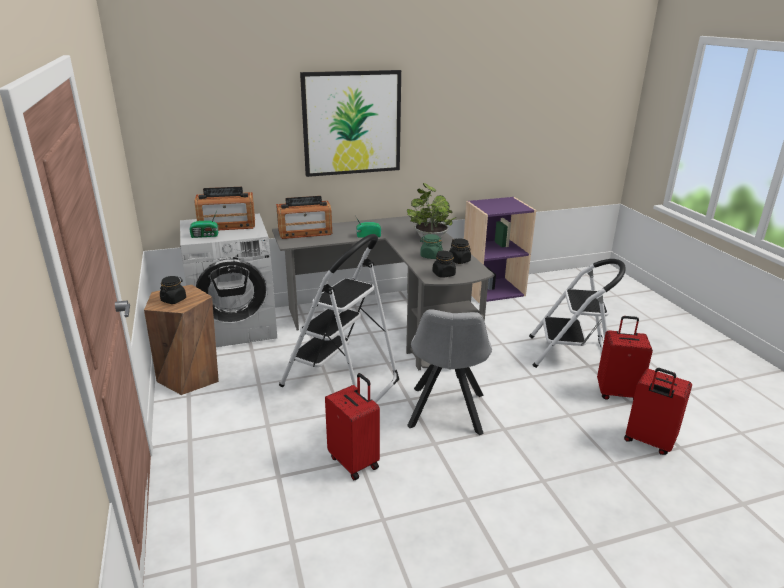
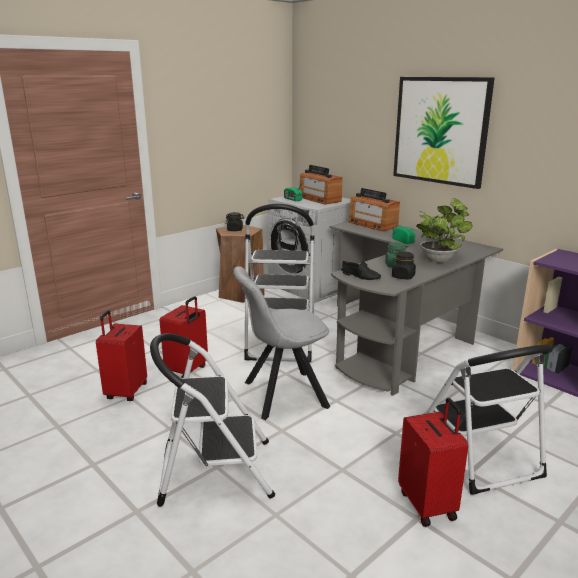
camera: 65 degrees right, 5 degrees down
black jar [432,251,456,278] -> black shoe [341,261,381,280]
red suitcase [624,368,692,455] -> red suitcase moved to [96,310,147,401]
none -> step ladder [150,333,275,507]

